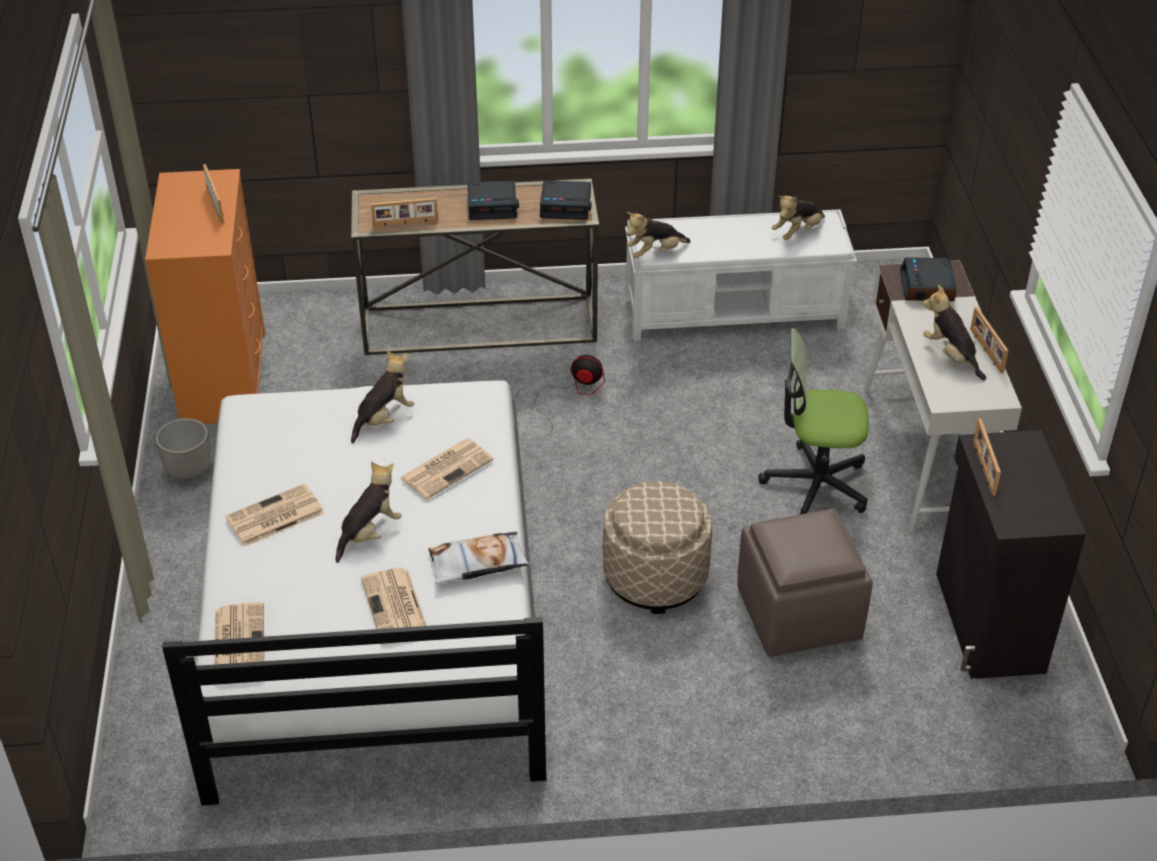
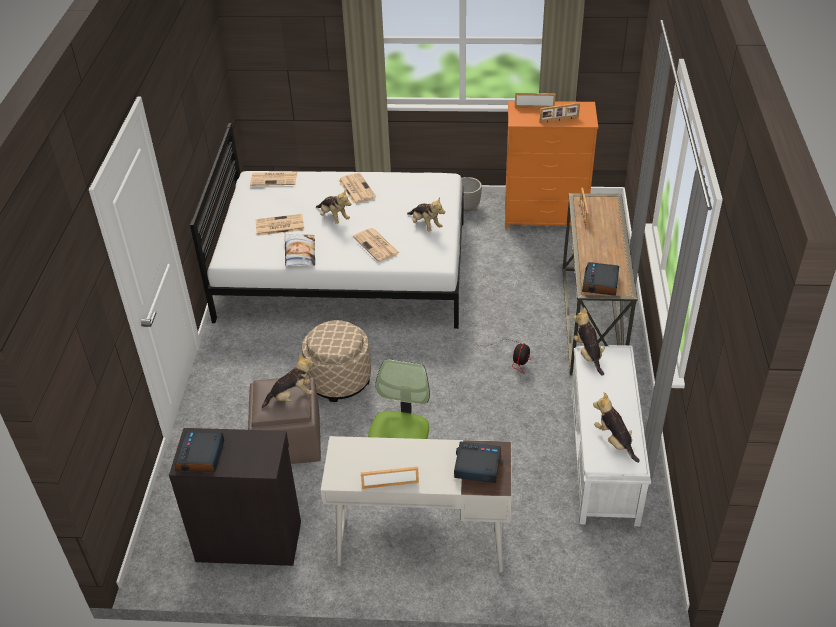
camera: 100 degrees right, 0 degrees up
alarm clock [467,180,519,220] -> alarm clock moved to [175,431,224,473]
plush toy [923,285,986,380] -> plush toy moved to [262,354,313,408]
picture frame [973,419,1001,496] -> picture frame moved to [515,93,556,108]

